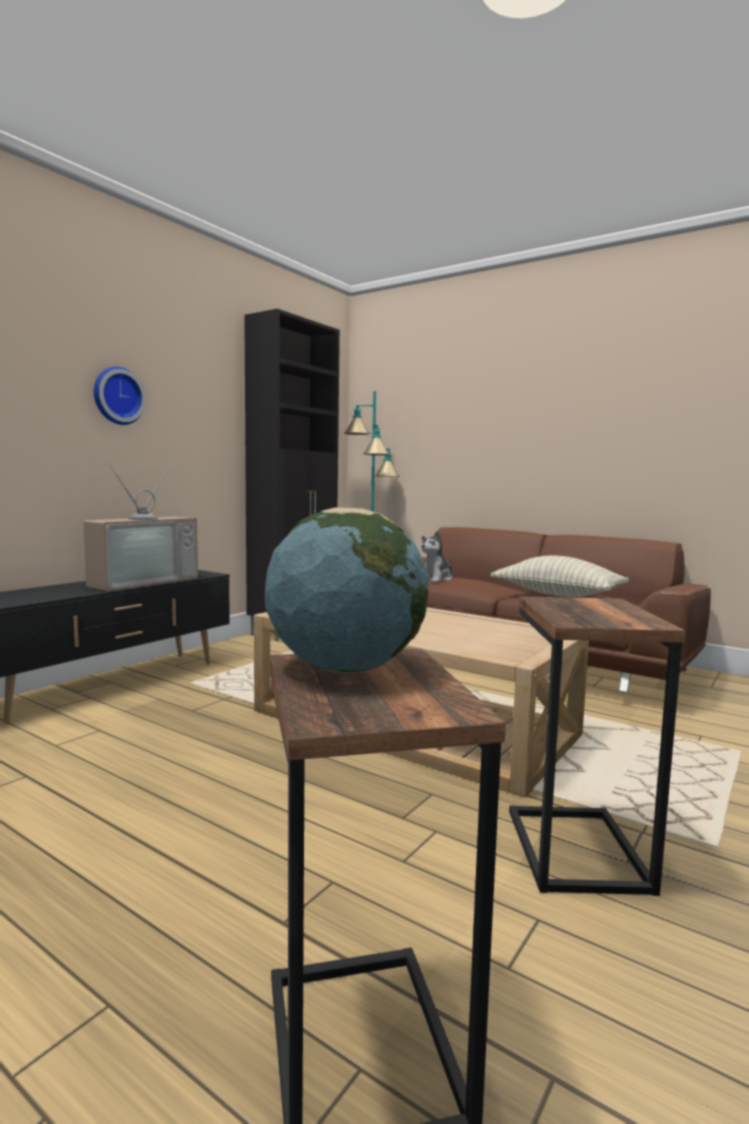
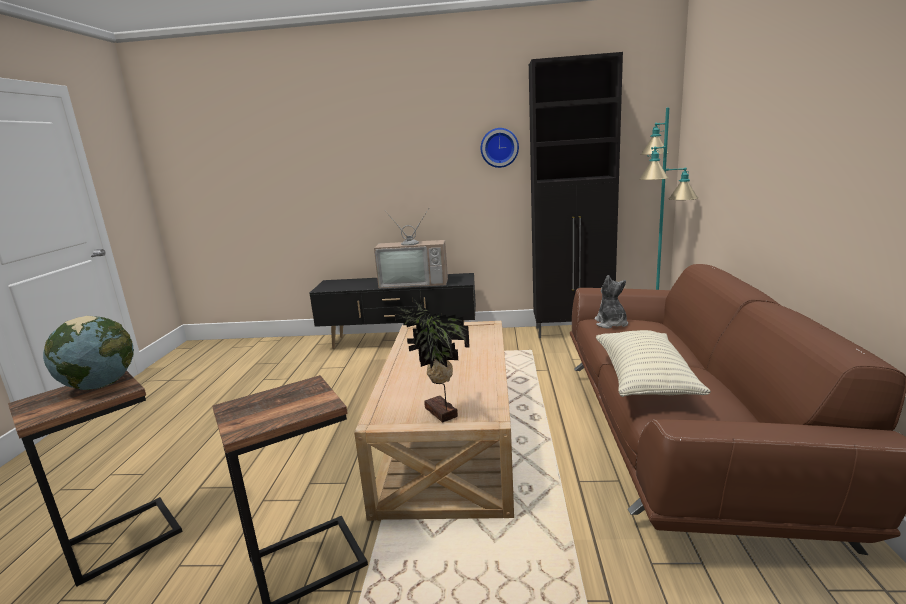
camera: 60 degrees right, 10 degrees up
wall clock [94,366,146,425] -> wall clock moved to [481,128,519,168]
plush toy [421,531,453,582] -> plush toy turned 75 degrees clockwise [595,275,628,329]
none -> potted plant [393,298,470,422]

